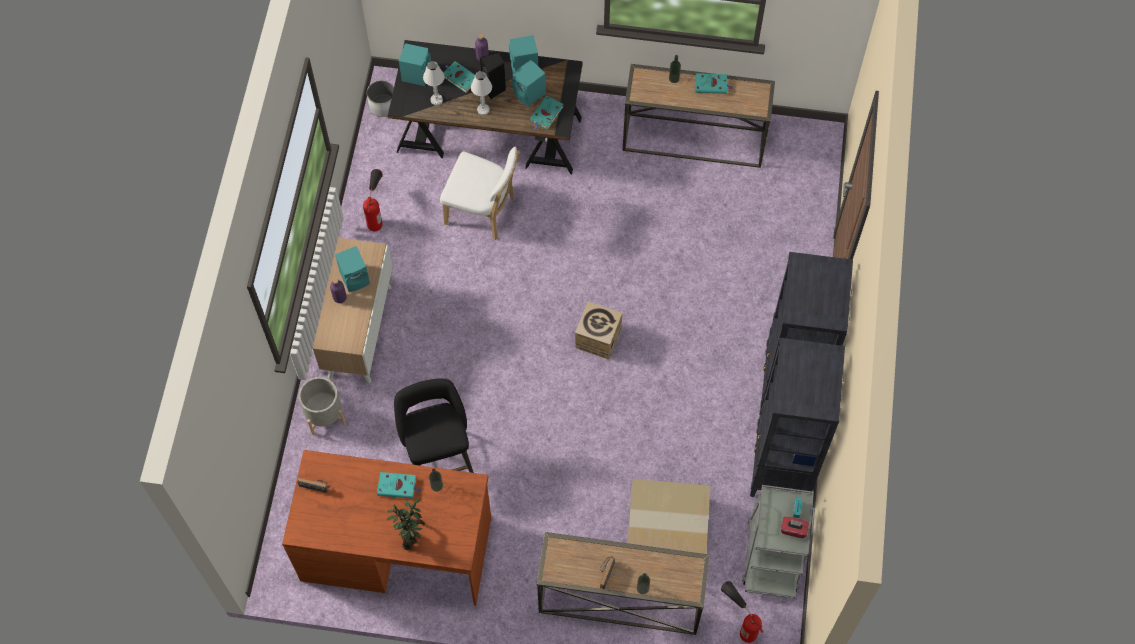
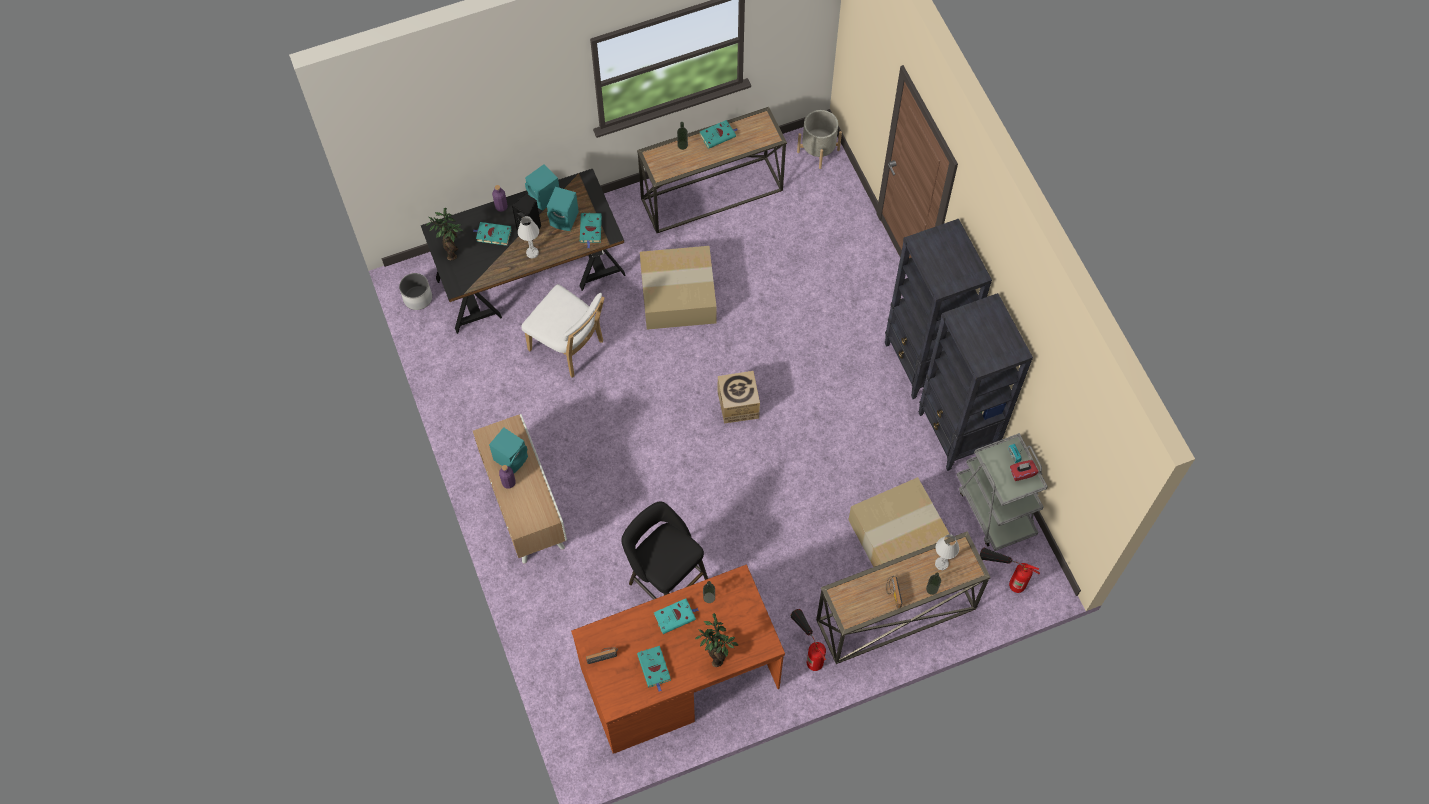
camera: 30 degrees left, 0 degrees up
grey planter [299,377,346,435] -> grey planter moved to [797,110,842,169]
fire extinguisher [363,169,383,231] -> fire extinguisher moved to [791,609,826,671]
turquoise speaker [399,43,431,86] -> potted plant [426,208,463,261]
white table lamp [423,61,445,105] -> white table lamp moved to [935,534,959,570]
white chair [440,147,520,240] -> white chair turned 45 degrees clockwise [522,284,605,377]
none -> turquoise book [637,646,671,691]
none -> cardboard box [640,246,716,330]

